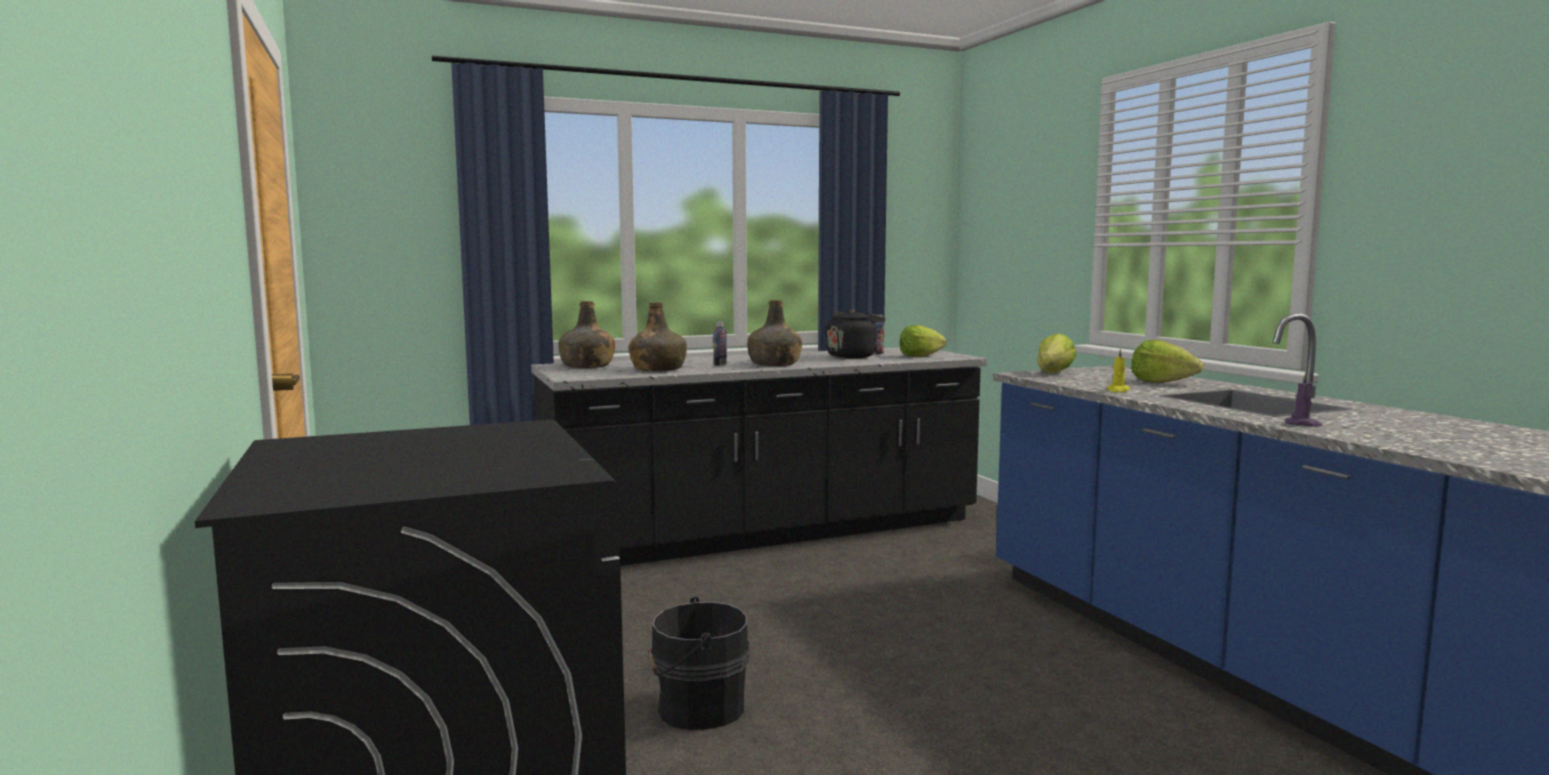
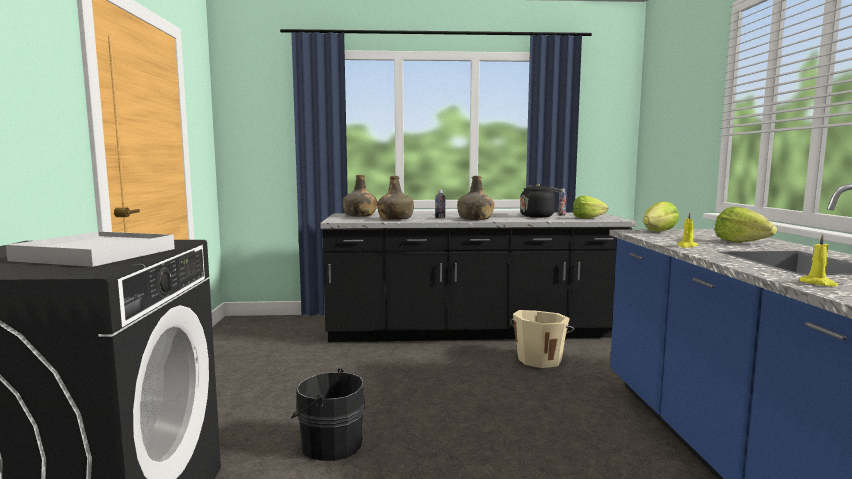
camera: 20 degrees right, 0 degrees up
purple candle [1285,372,1322,427] -> yellow candle [800,234,838,286]
none -> white tray [6,231,175,267]
none -> beige bucket [510,310,575,368]

